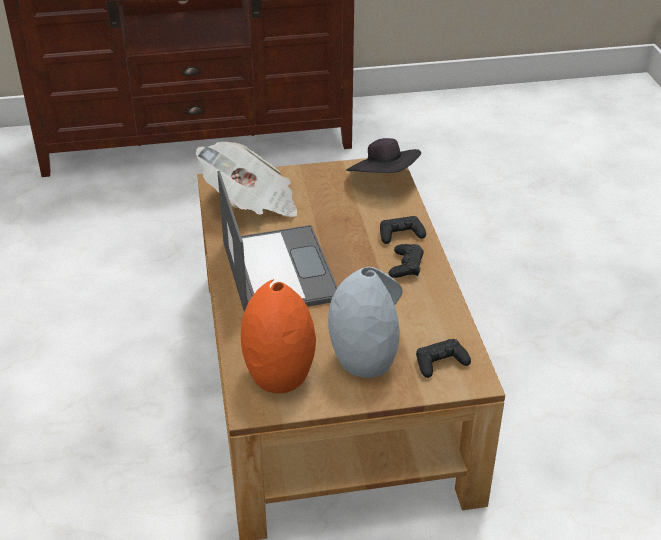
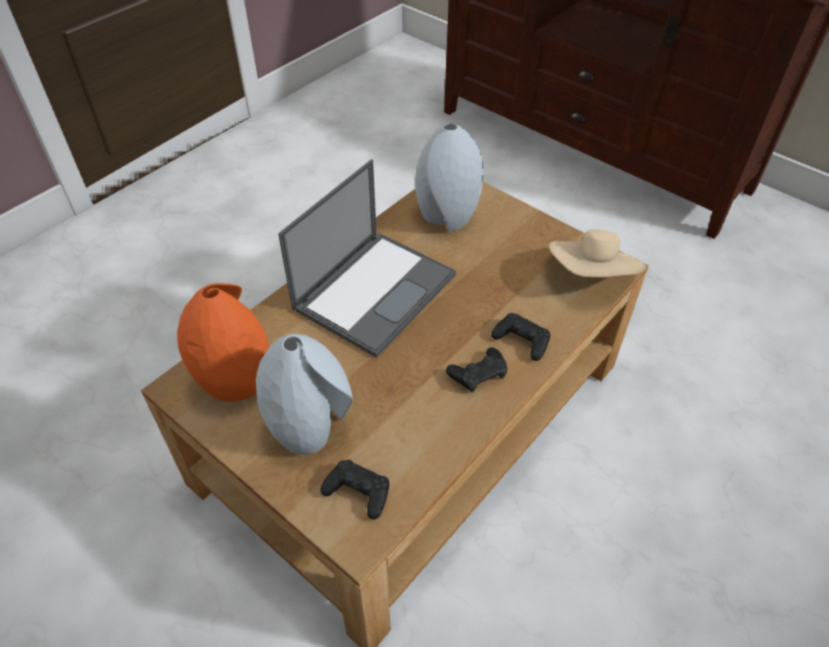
camera: 50 degrees right, 10 degrees up
newspaper [196,142,297,217] -> grey vase [415,123,484,232]
black hat [346,138,421,173] -> beige hat [549,229,646,277]

